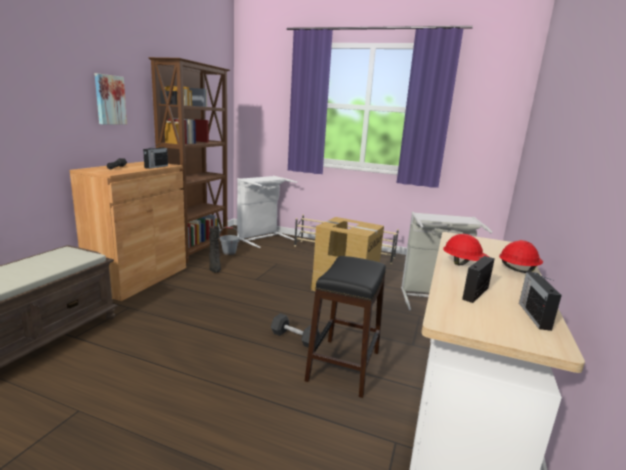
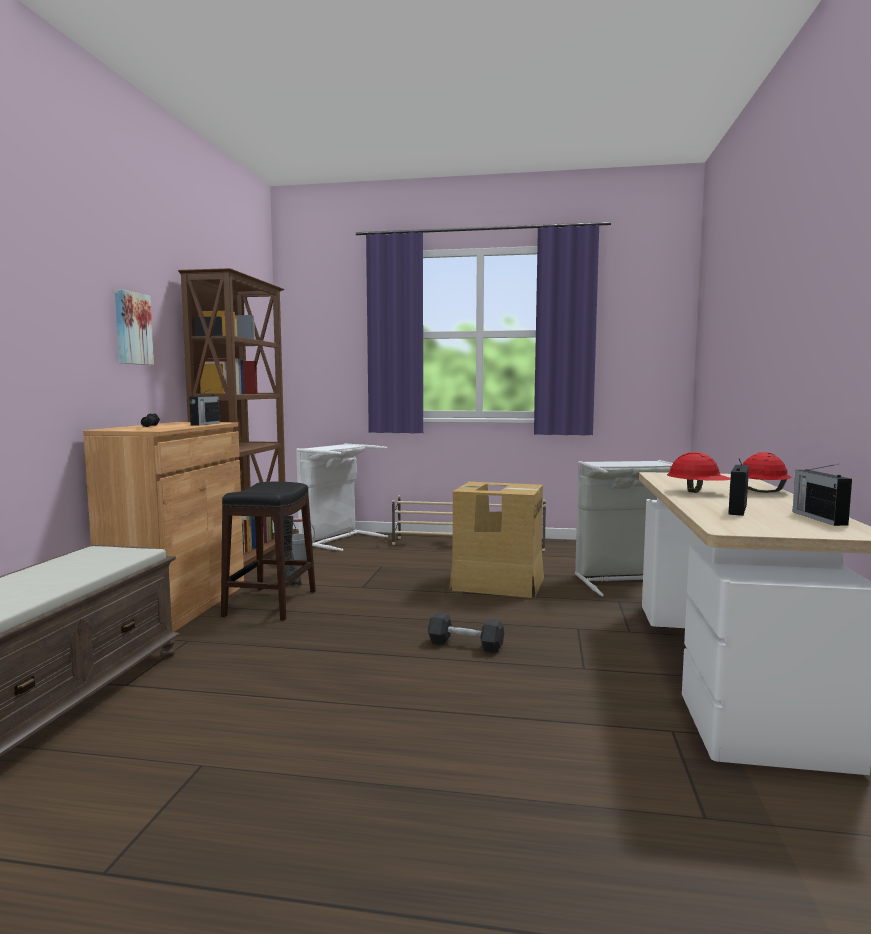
camera: 10 degrees left, 10 degrees down
black stool [305,256,386,398] -> black stool moved to [221,482,316,621]

